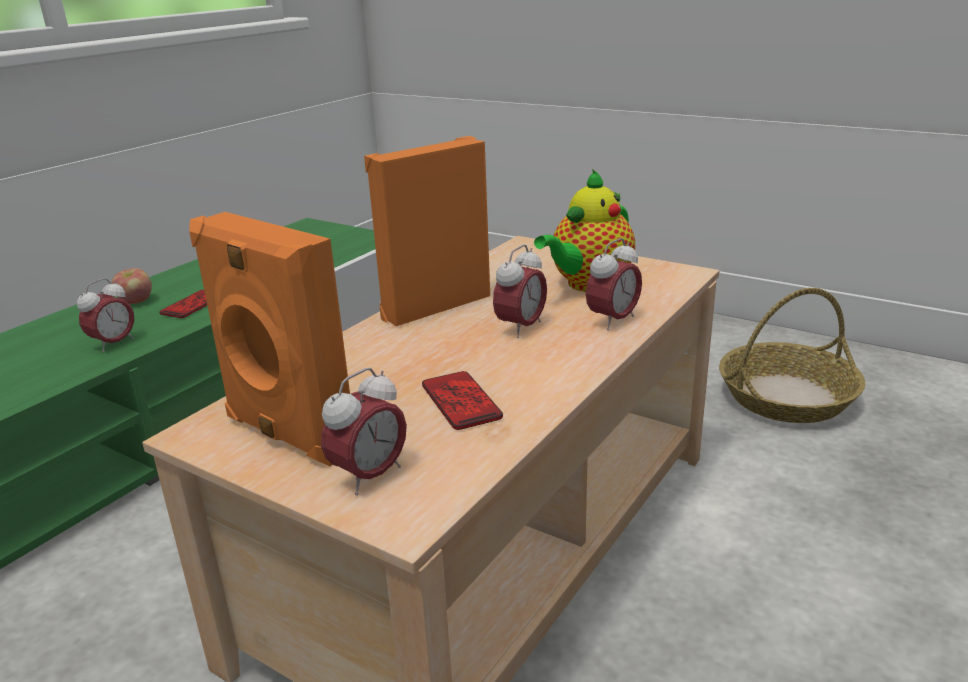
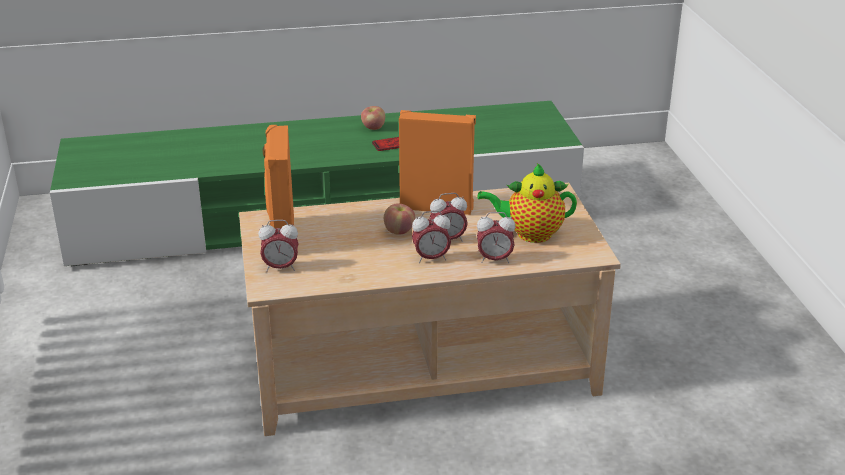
camera: 45 degrees right, 5 degrees up
alarm clock [77,278,134,353] -> alarm clock moved to [412,210,451,263]
phone [422,371,503,430] -> none
basket [719,288,865,423] -> none
none -> apple [384,204,415,235]

